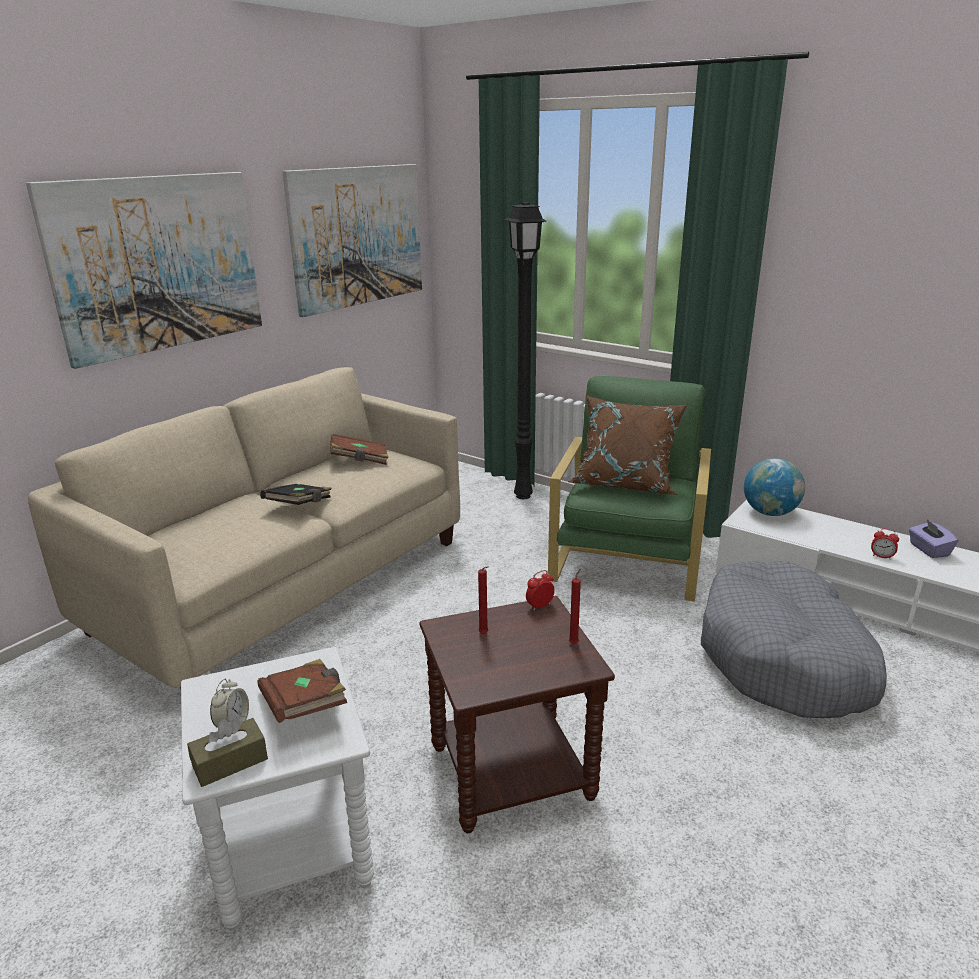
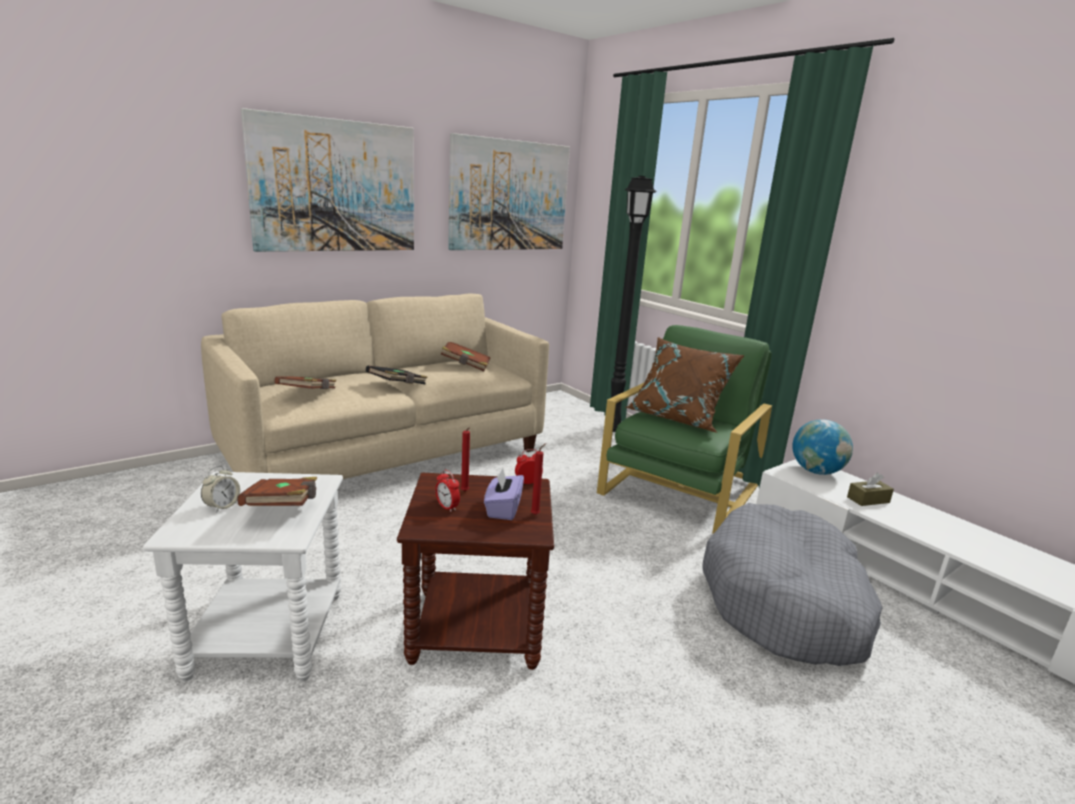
camera: 15 degrees right, 5 degrees down
brown tissue box [187,718,268,787] -> brown tissue box moved to [847,473,894,506]
alarm clock [871,528,899,560] -> alarm clock moved to [435,470,460,512]
purple tissue box [909,519,958,558] -> purple tissue box moved to [484,468,524,520]
none -> brown book [274,376,337,389]

